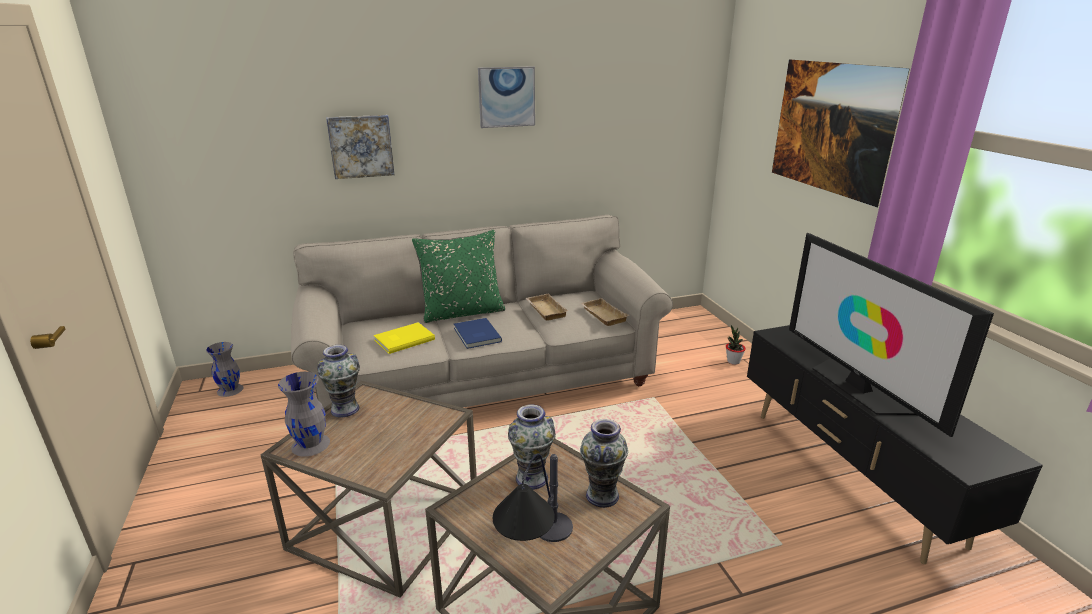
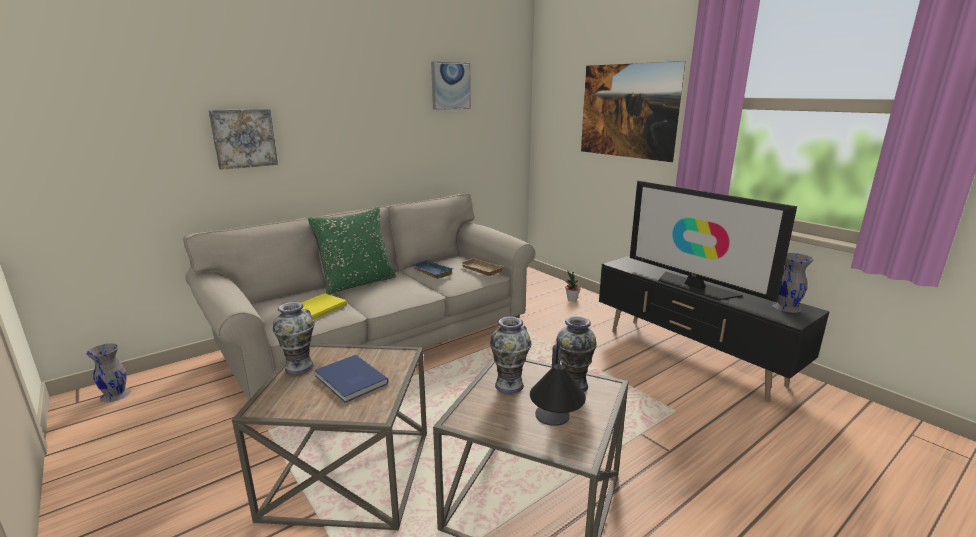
camera: 20 degrees left, 5 degrees down
grey vase [278,372,330,456] -> grey vase moved to [772,253,813,313]
blue book [454,318,502,349] -> blue book moved to [315,355,389,403]
picture [478,66,535,128] -> picture moved to [431,62,471,110]
beige tray [526,293,569,321] -> blue tray [411,260,454,279]

